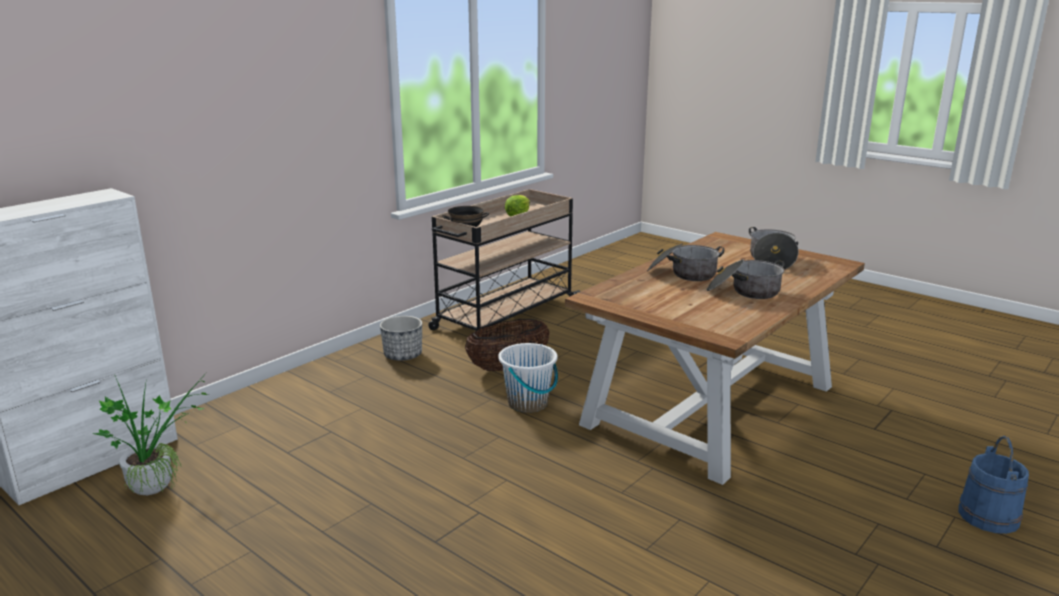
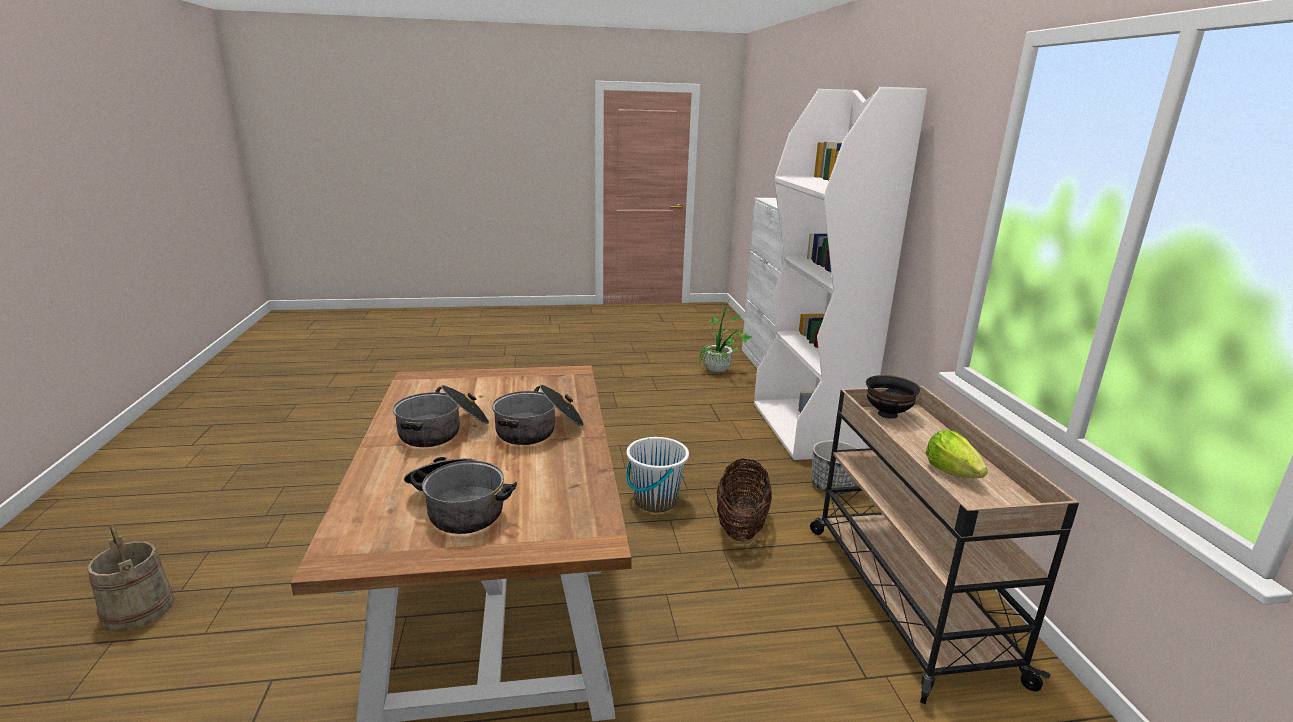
camera: 130 degrees right, 0 degrees up
blue bucket [958,436,1029,534] -> beige bucket [87,525,175,632]
none -> white bookcase [754,87,927,460]

